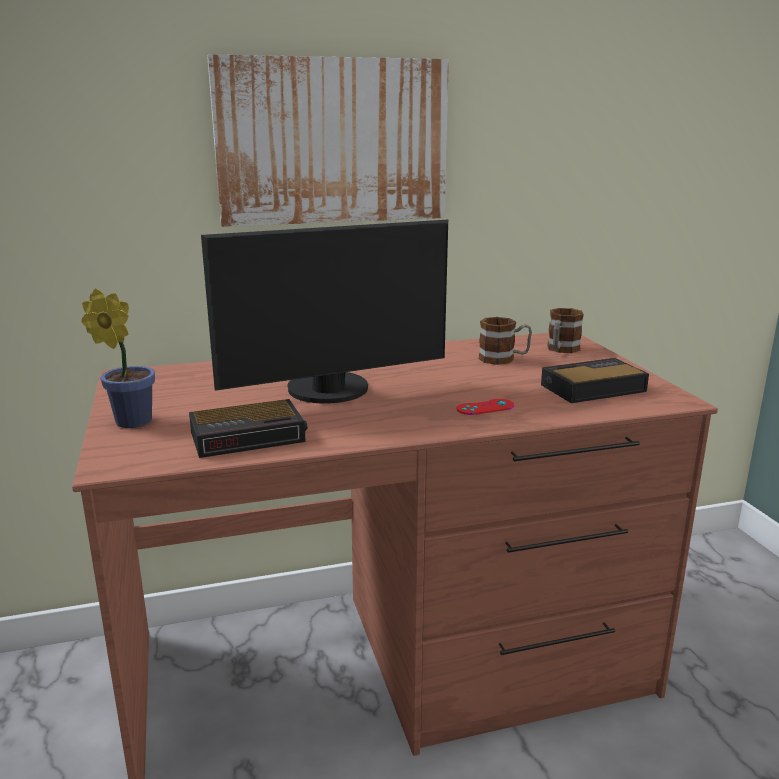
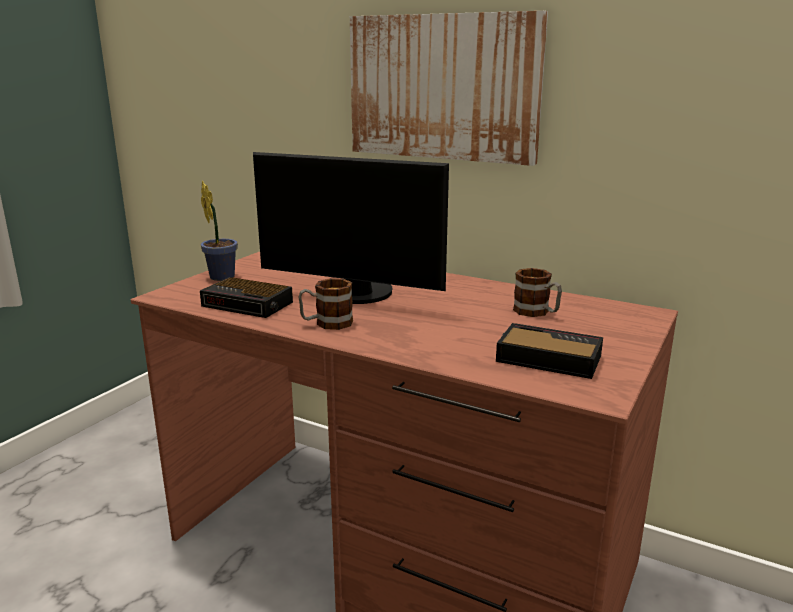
camera: 45 degrees right, 0 degrees up
red game controller [457,399,514,415] -> none
mug [547,308,584,353] -> mug moved to [298,278,353,330]

